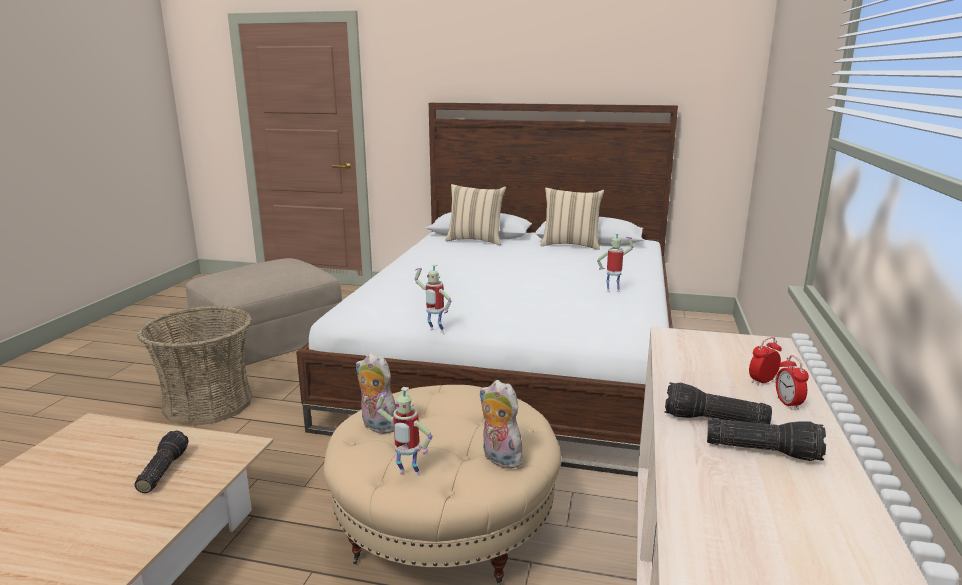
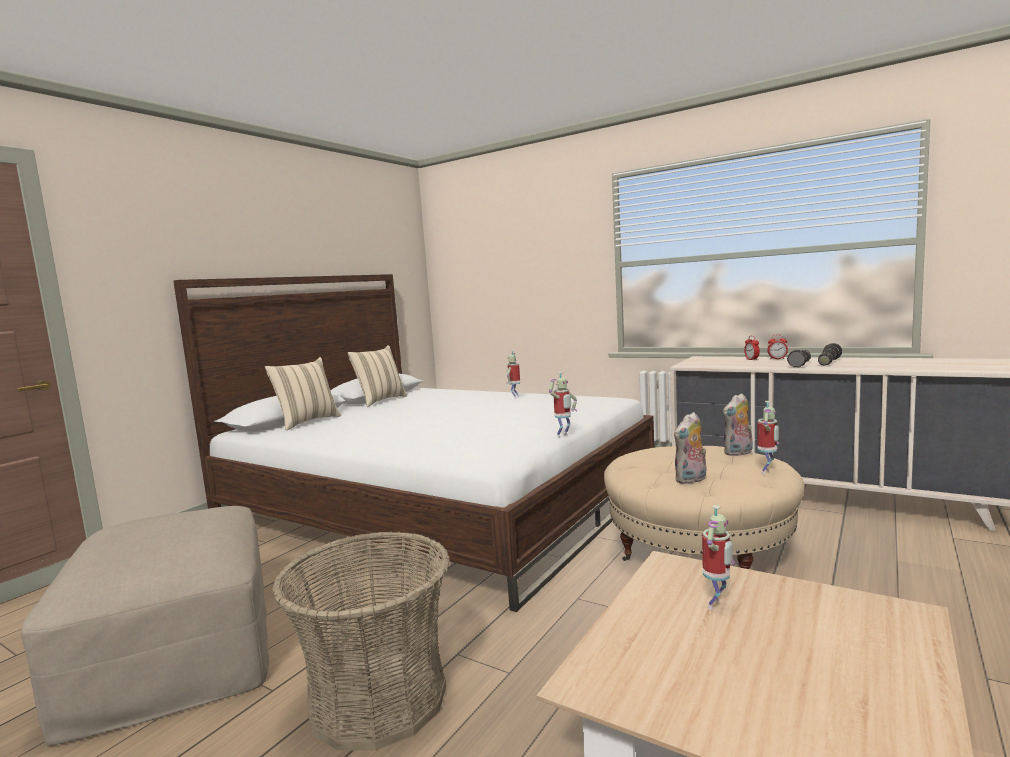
camera: 70 degrees left, 10 degrees down
flashlight [134,430,189,493] -> toy robot [702,505,735,610]

